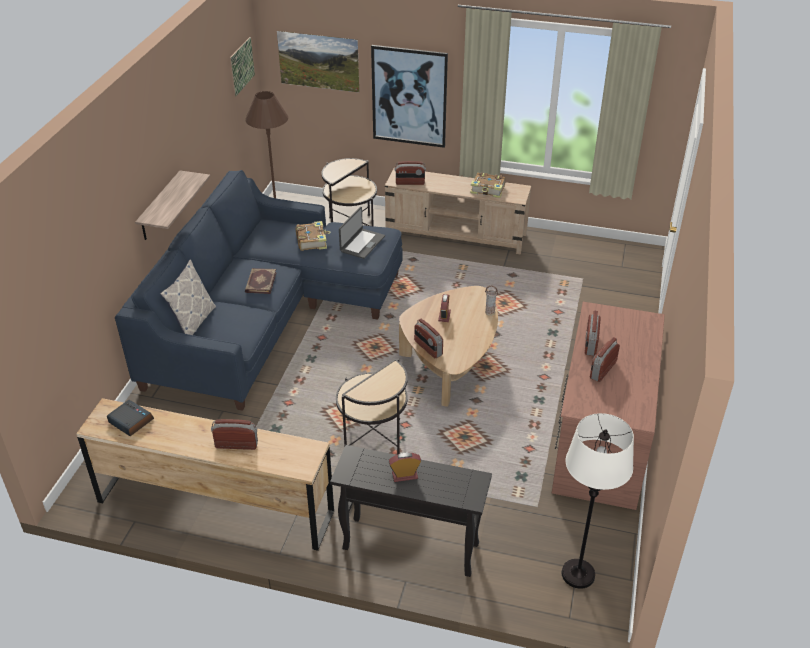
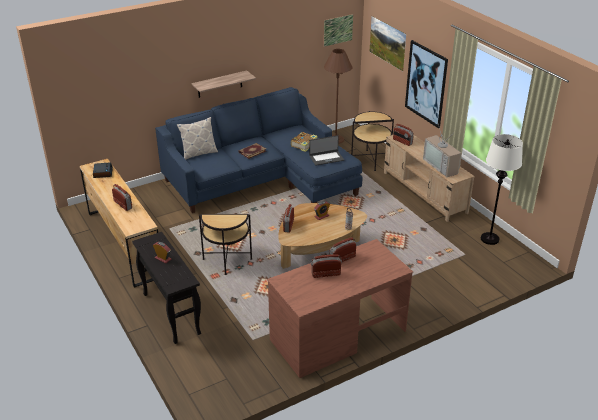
camera: 45 degrees right, 5 degrees down
book [470,172,506,198] -> television [423,124,462,177]
white floor lamp [562,413,634,589] -> white floor lamp moved to [481,134,523,245]

